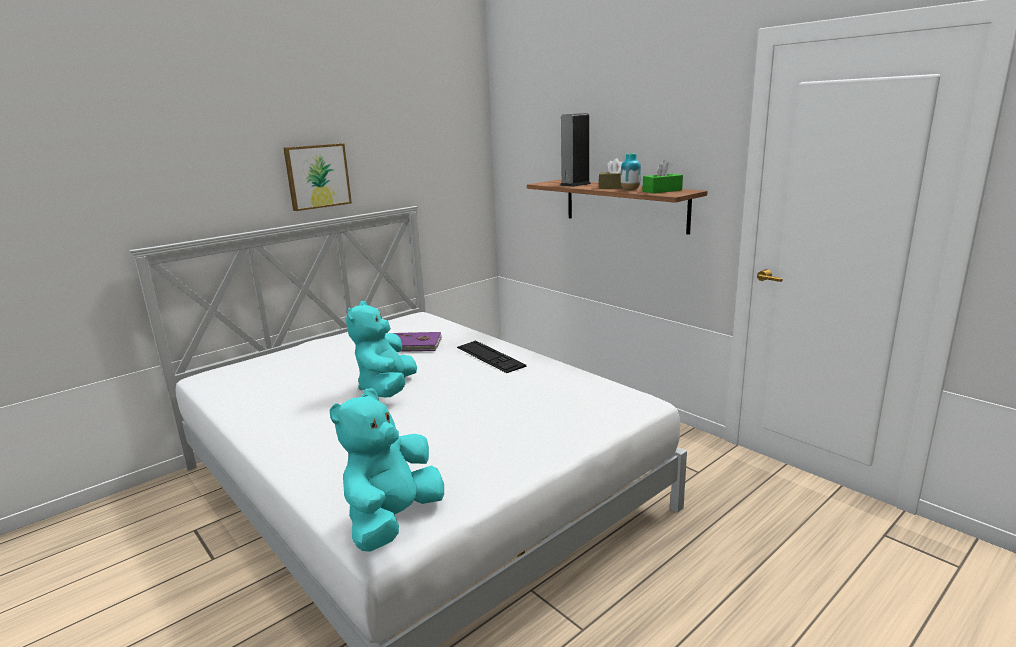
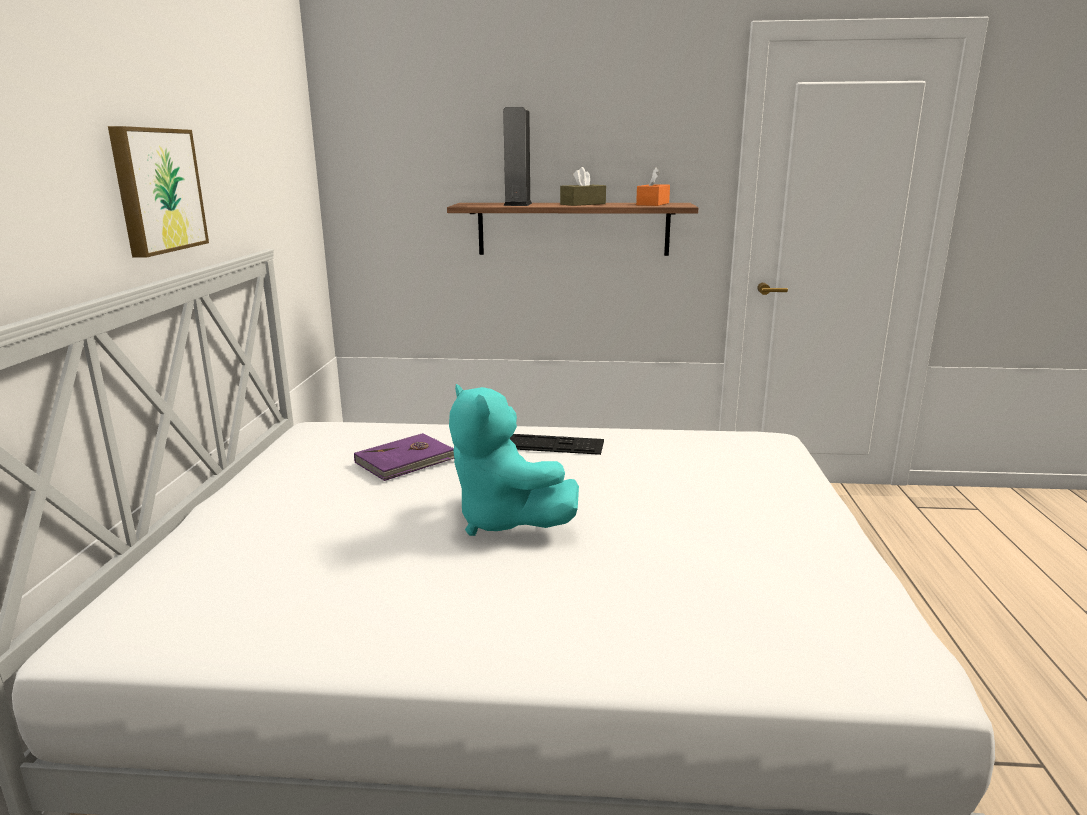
camera: 45 degrees left, 0 degrees up
turquoise plush toy [329,388,444,552] -> none
vase [621,153,641,190] -> none
green tissue box [643,160,683,193] -> orange tissue box [636,167,670,206]

